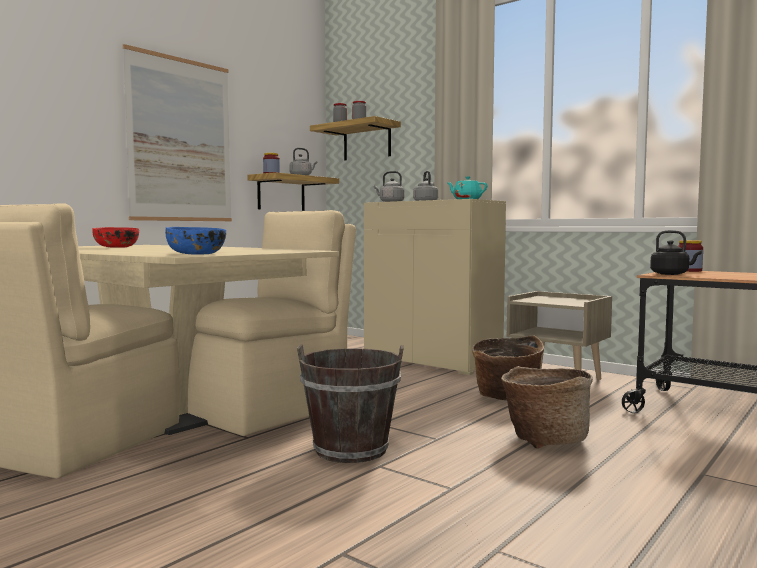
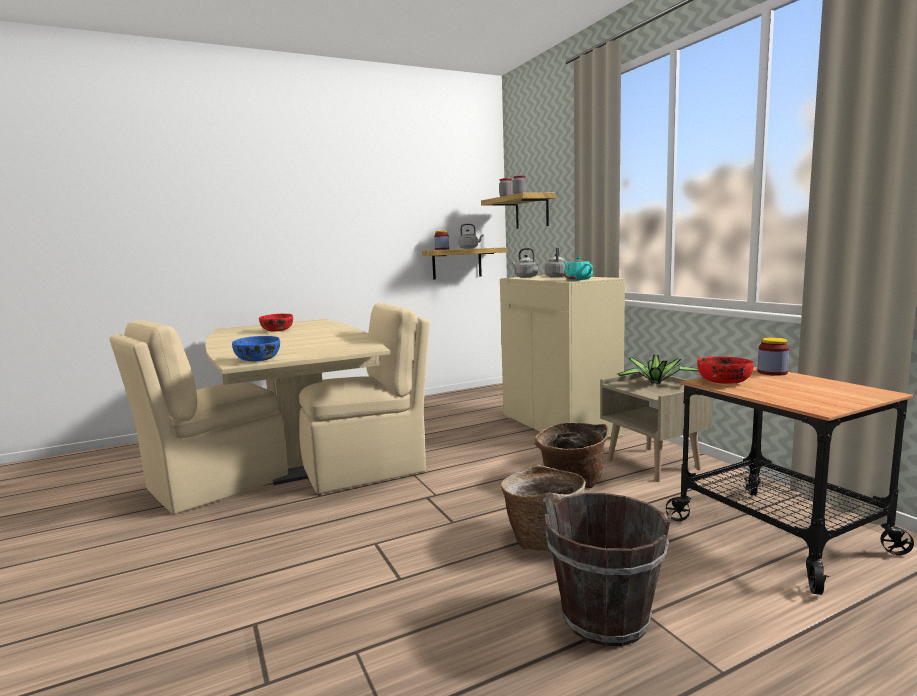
camera: 25 degrees right, 5 degrees up
picture [123,44,232,221] -> none
brown bucket [297,345,403,463] -> brown bucket moved to [543,492,673,646]
black kettle [650,230,702,275] -> red bowl [697,356,754,384]
none -> potted plant [618,355,698,385]

